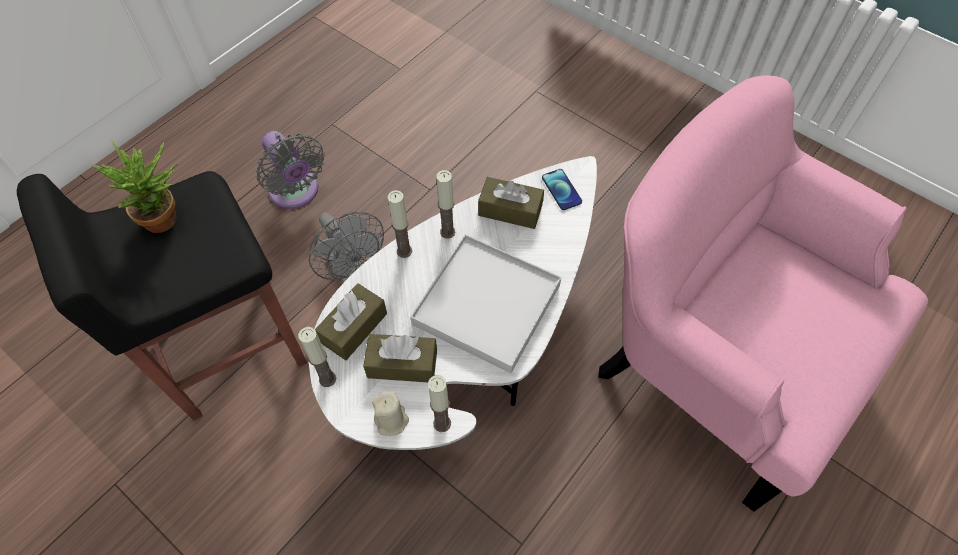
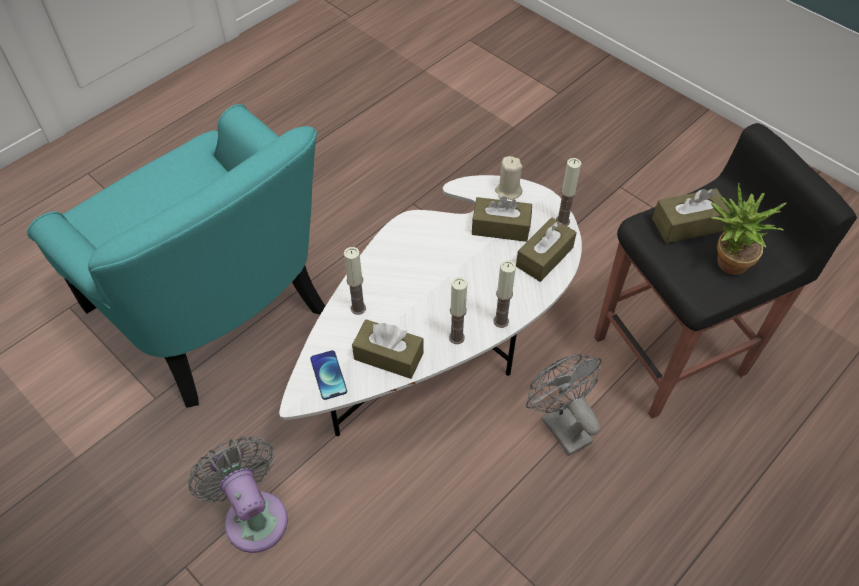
camera: 175 degrees left, 5 degrees down
grey fan [256,131,325,209] -> grey fan moved to [188,436,288,553]
white tray [410,234,561,373] -> none
candle [428,375,451,432] -> candle moved to [344,247,366,315]
pink armchair [598,75,928,512] -> turquoise armchair [27,104,325,408]
none -> brown tissue box [652,188,732,243]

